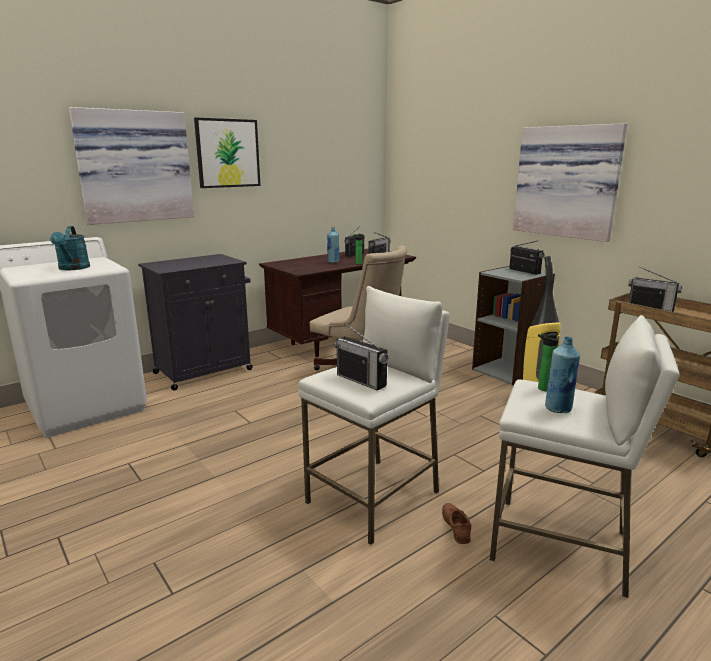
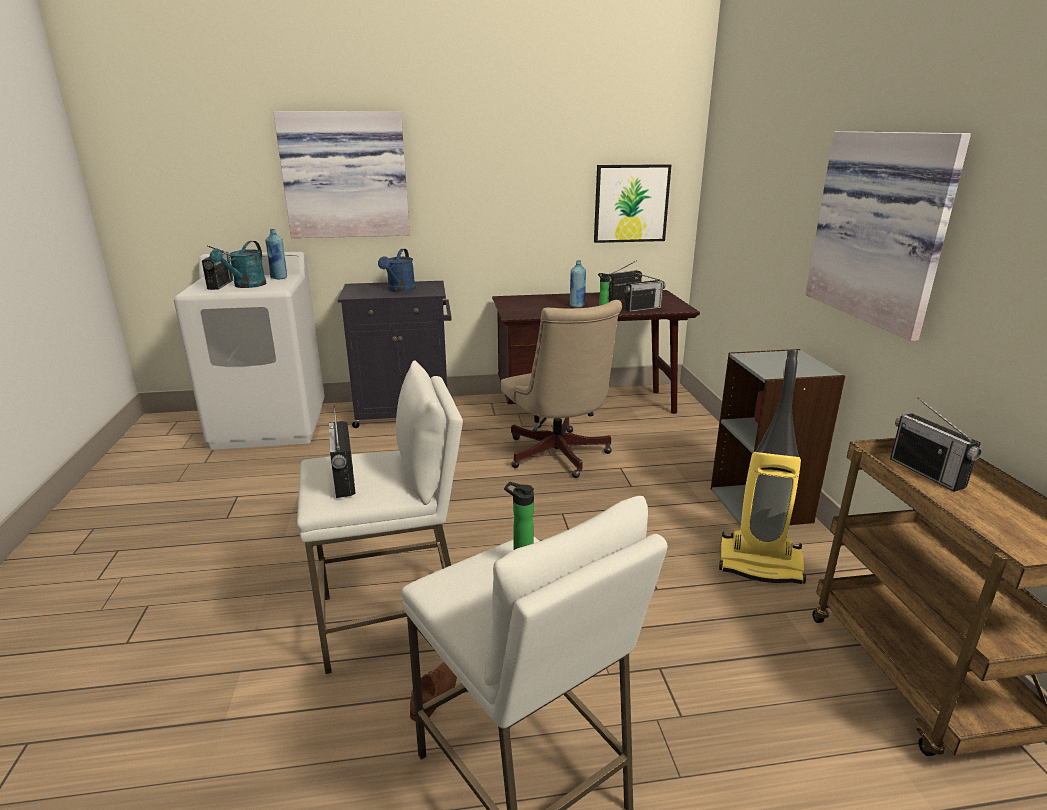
camera: 30 degrees right, 5 degrees up
picture [194,118,261,188] -> picture moved to [594,164,671,243]
radio [509,240,545,275] -> radio moved to [202,246,233,290]
blue bottle [545,337,580,413] -> blue bottle moved to [265,229,287,279]
none -> blue watering can [378,249,416,292]

